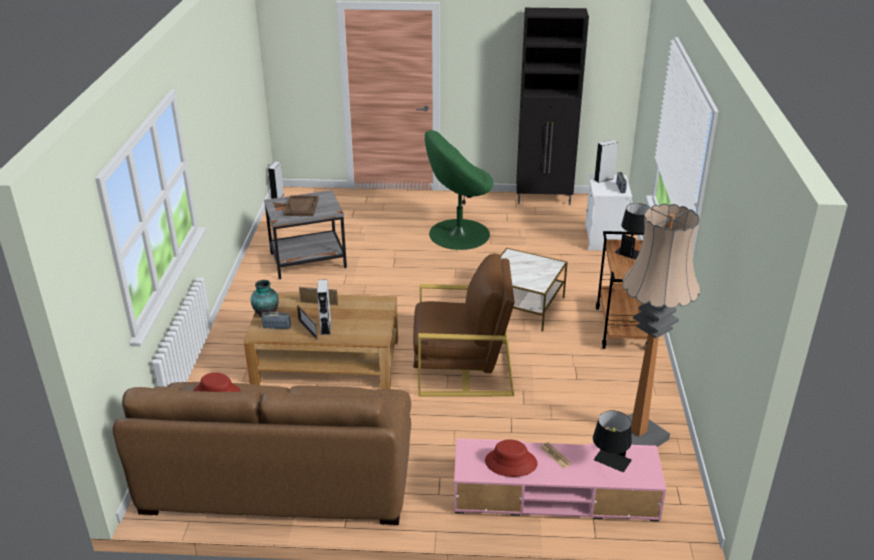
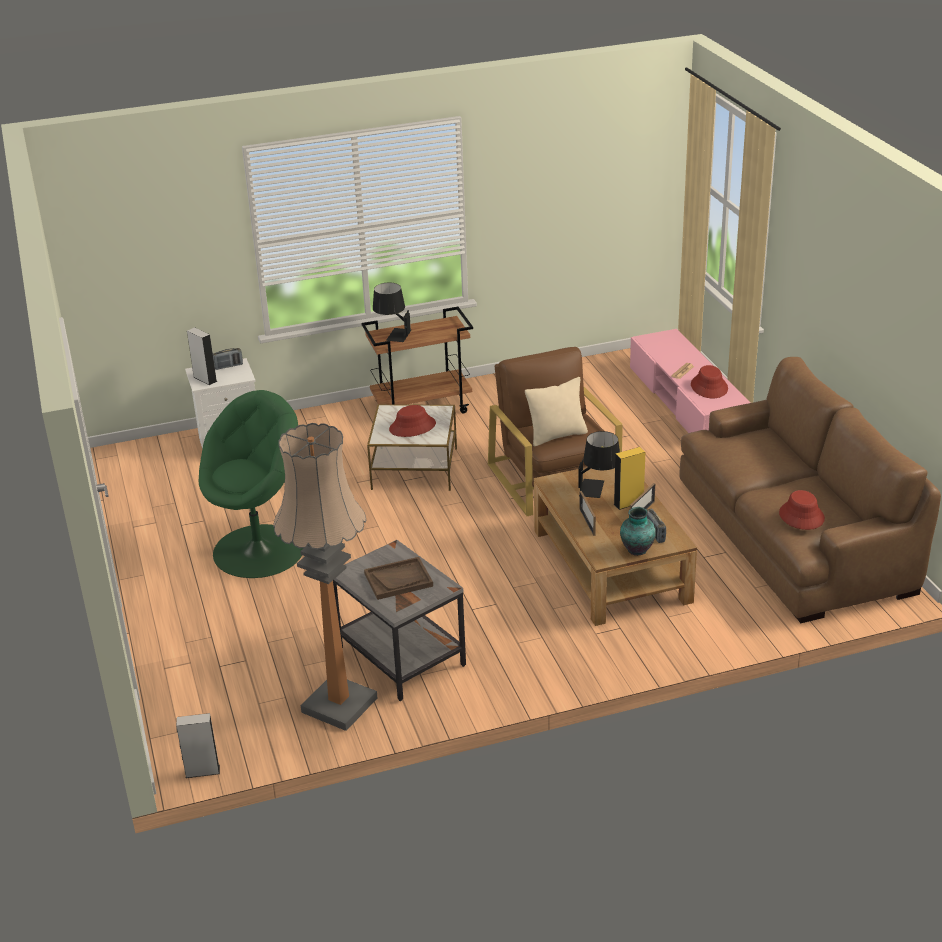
camera: 110 degrees left, 0 degrees up
grey speaker [317,279,331,335] -> yellow speaker [614,447,645,510]
green armchair [425,130,493,250] -> green armchair turned 90 degrees counterclockwise [199,390,303,578]
black cabinet [516,8,589,205] -> none
black table lamp [593,411,632,472] -> black table lamp moved to [578,431,620,498]
floor lamp [607,203,700,447] -> floor lamp moved to [273,423,377,731]
none -> red hat [389,405,436,437]
none -> beige pillow [525,377,588,446]

